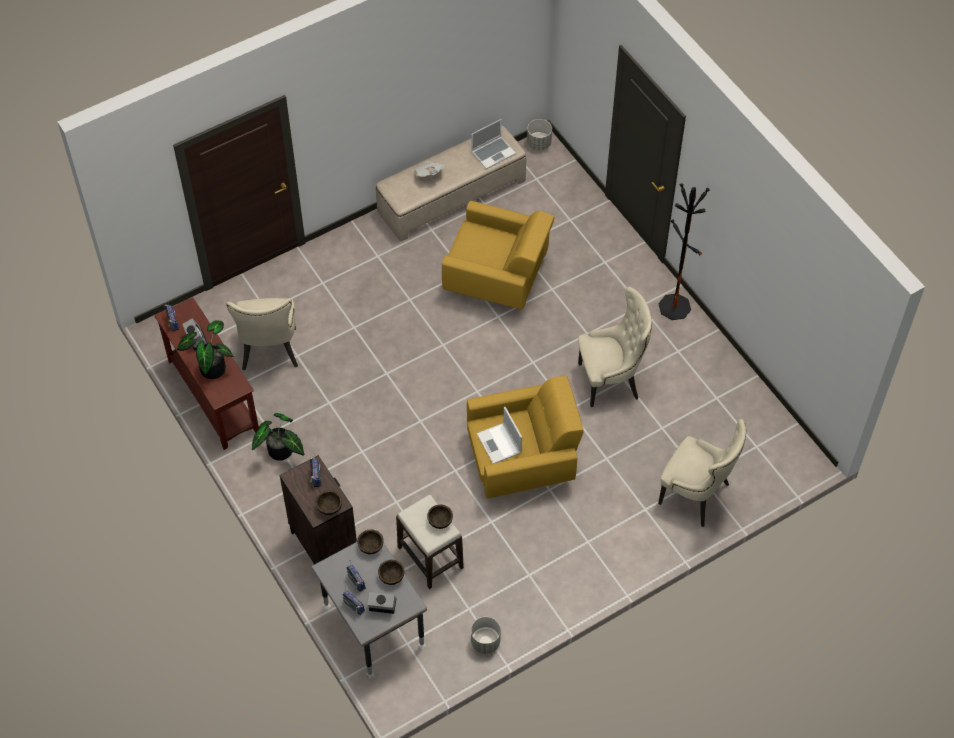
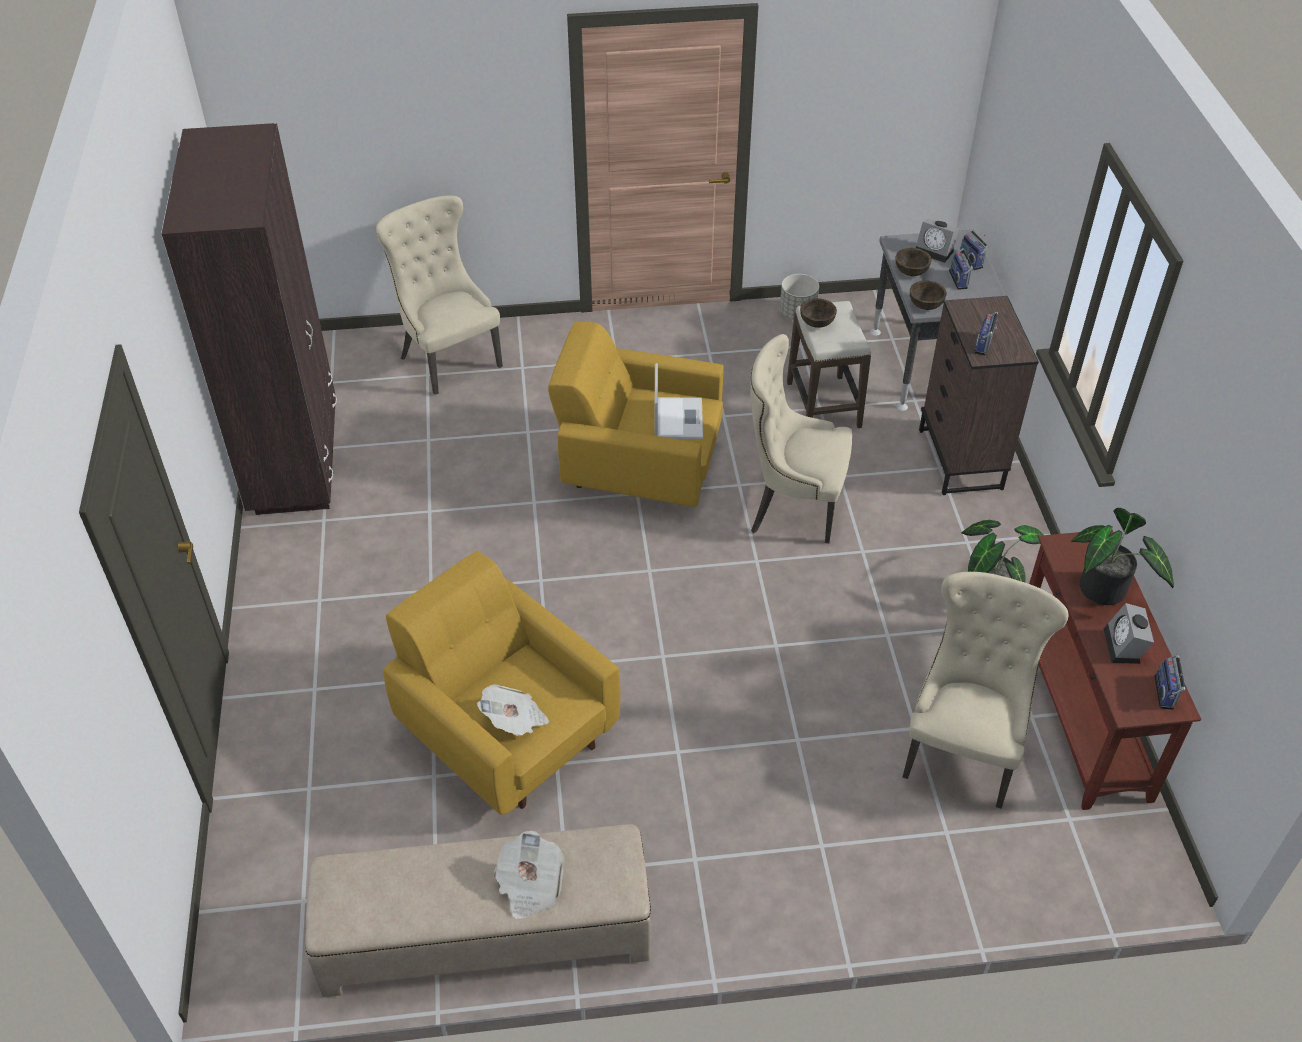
camera: 155 degrees left, 10 degrees down
brown bowl [316,490,342,515] -> none
laptop [472,119,516,169] -> none
grey planter [527,119,552,151] -> none
beige chair [578,287,652,407] -> beige chair moved to [750,334,852,544]
black clothes rack [658,183,710,320] -> none
none -> brown wardrobe [161,123,337,515]
none -> newspaper [477,684,549,736]

